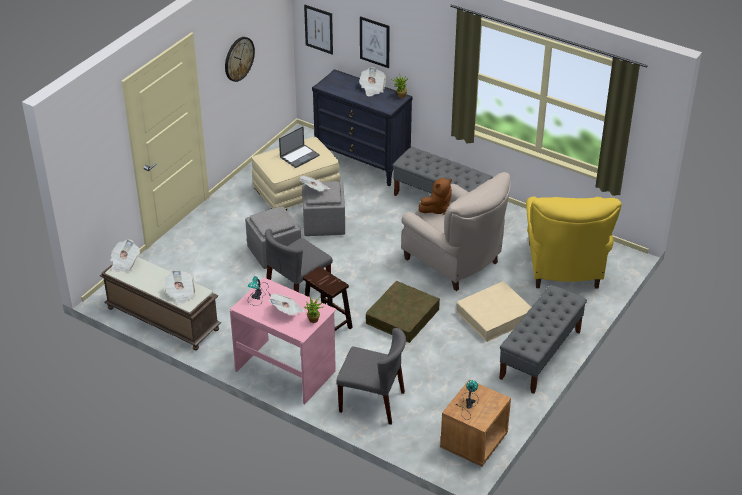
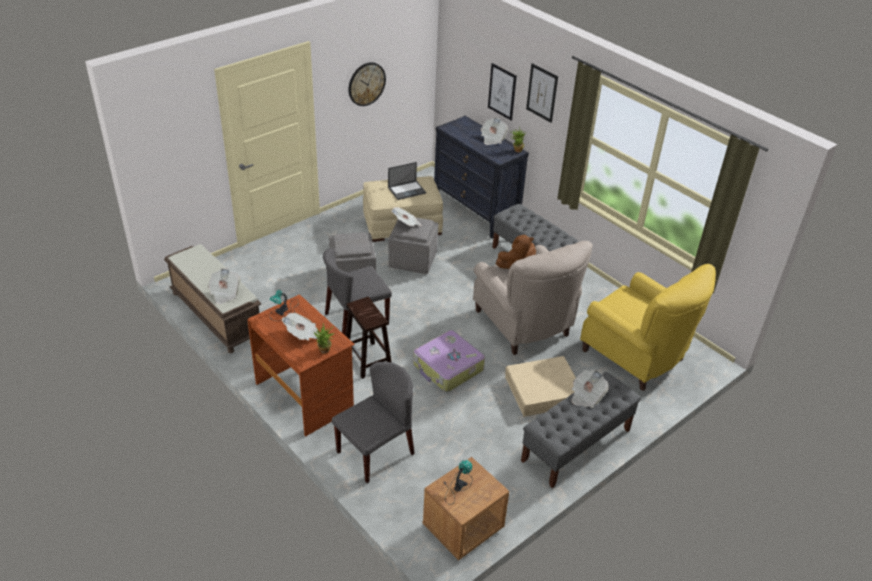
camera: 15 degrees right, 0 degrees up
newspaper [110,239,140,272] -> newspaper moved to [571,370,609,408]
pink desk [230,278,336,404] -> brown desk [247,294,354,436]
picture [304,5,333,55] -> picture moved to [526,63,558,123]
grey chair [336,328,406,425] -> grey chair turned 75 degrees counterclockwise [332,362,415,483]
brown storage box [366,281,440,343] -> suitcase [413,330,485,392]
yellow armchair [526,197,622,289] -> yellow armchair turned 60 degrees counterclockwise [580,264,716,391]

